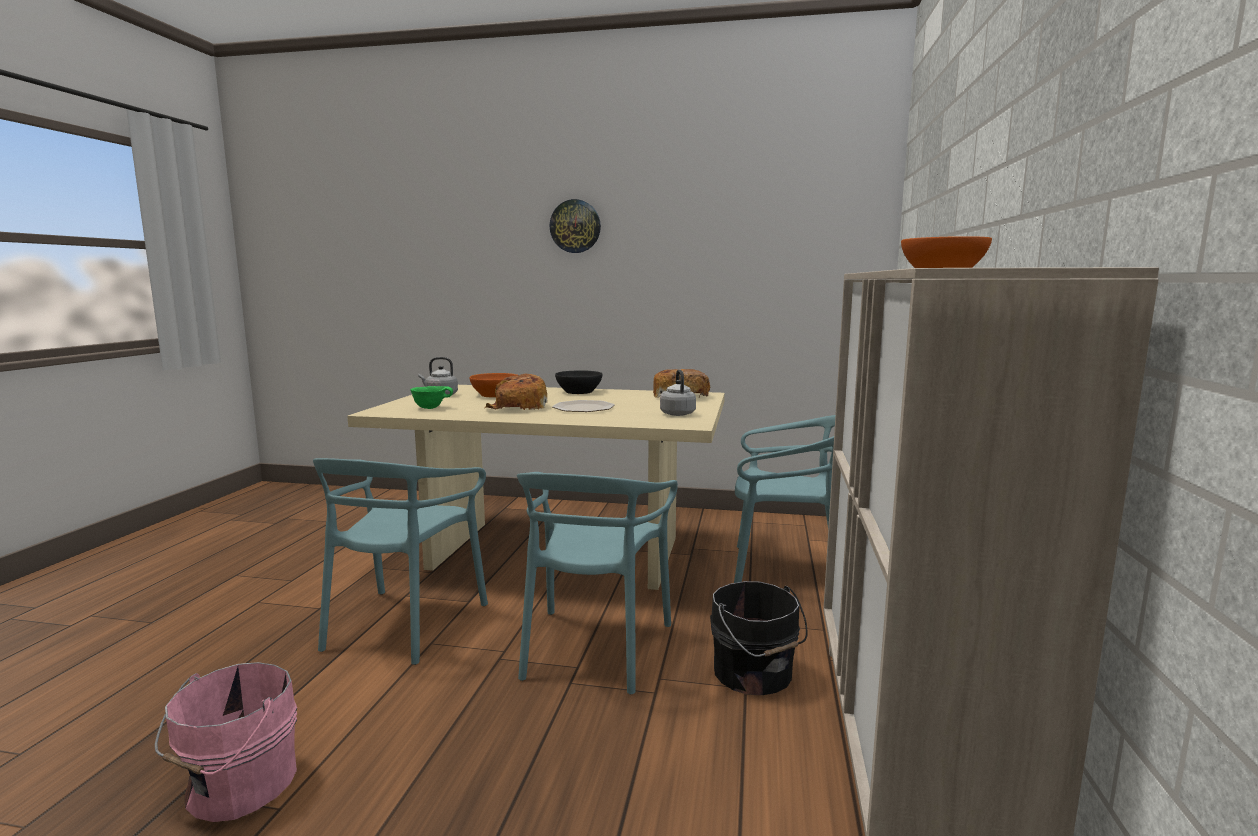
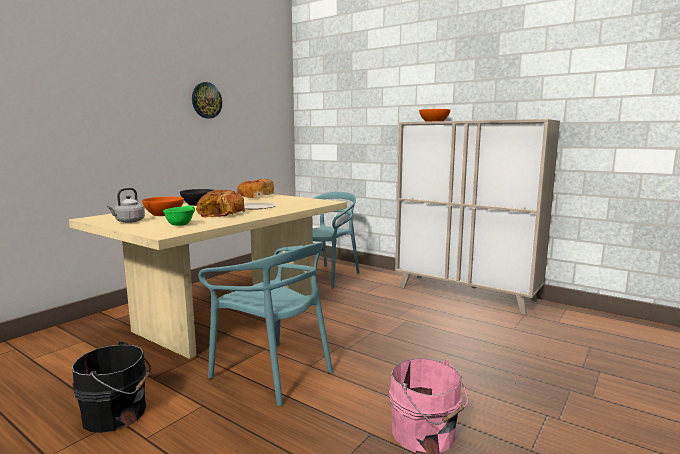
camera: 65 degrees left, 0 degrees up
turquoise chair [517,472,678,694] -> none
wall clock [550,199,601,253] -> wall clock moved to [192,82,222,119]
grey kettle [660,369,696,416] -> none
black bucket [710,581,808,695] -> black bucket moved to [72,341,151,433]

